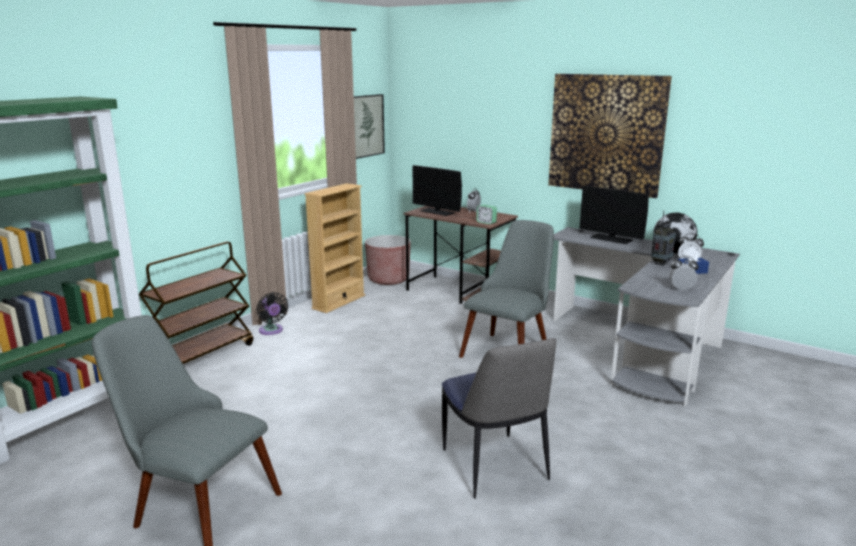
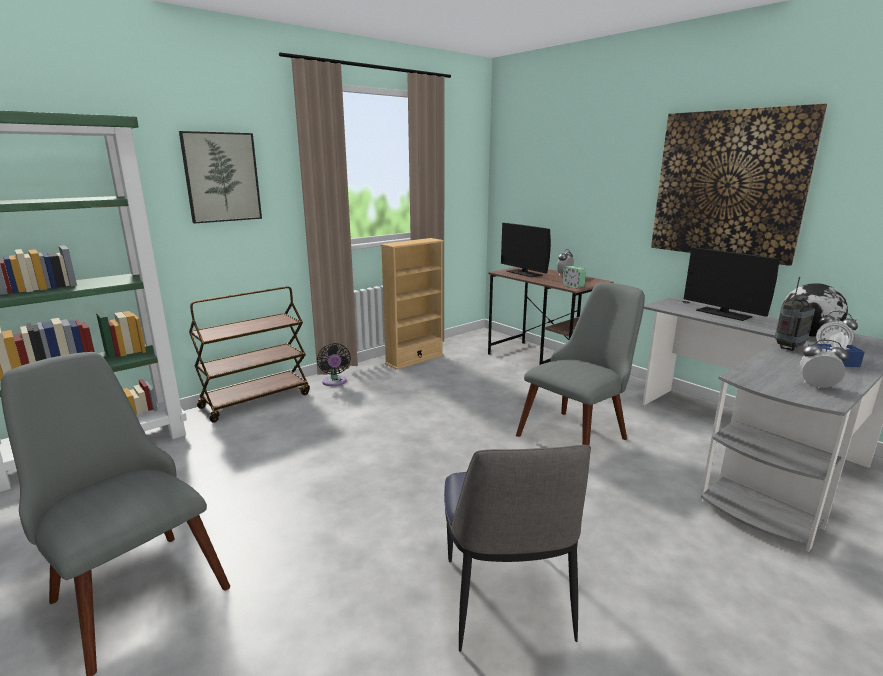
camera: 15 degrees right, 0 degrees up
picture [354,94,385,159] -> picture moved to [179,131,262,223]
brown planter [365,235,411,285] -> none

